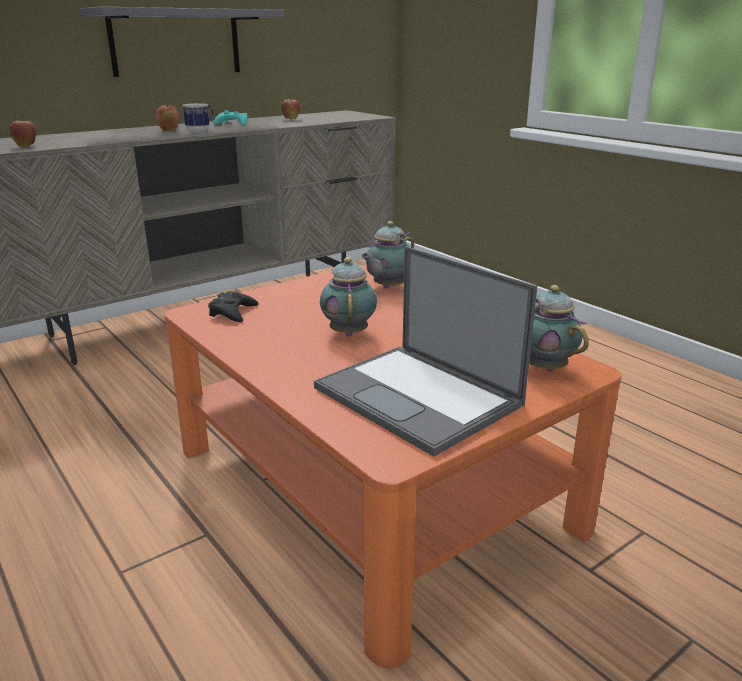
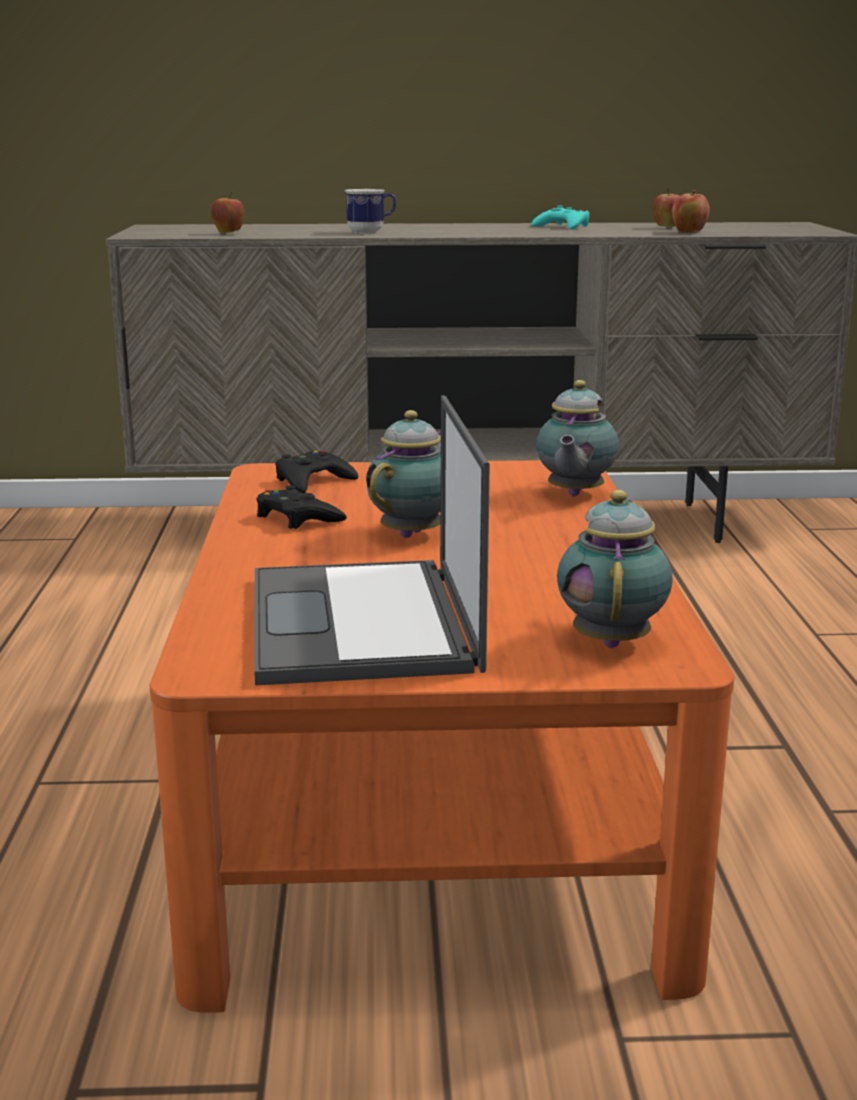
camera: 35 degrees right, 5 degrees down
grey shelf [79,7,284,77] -> none
apple [156,103,180,131] -> apple moved to [672,190,710,233]
mug [182,103,214,133] -> mug moved to [345,189,396,233]
teapot [361,221,414,289] -> teapot turned 60 degrees counterclockwise [536,380,619,496]
none -> black game controller [257,485,347,529]

